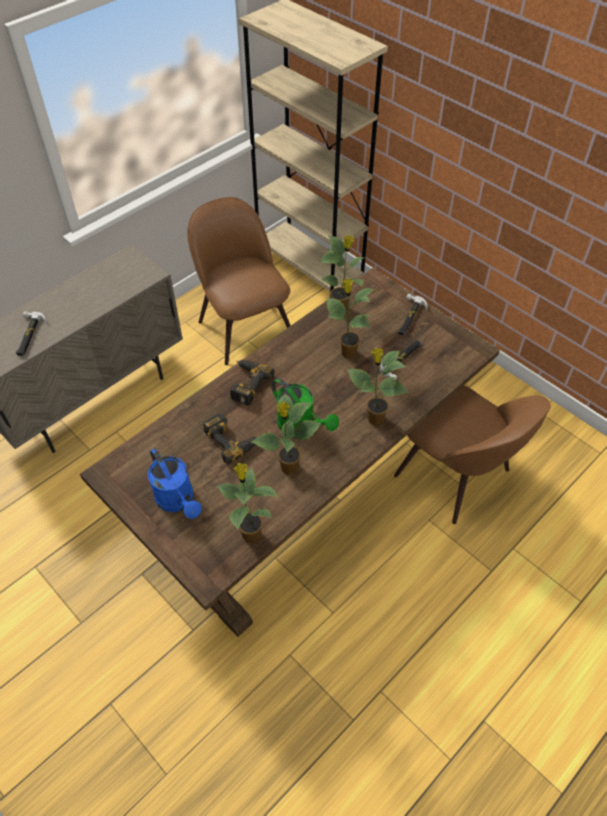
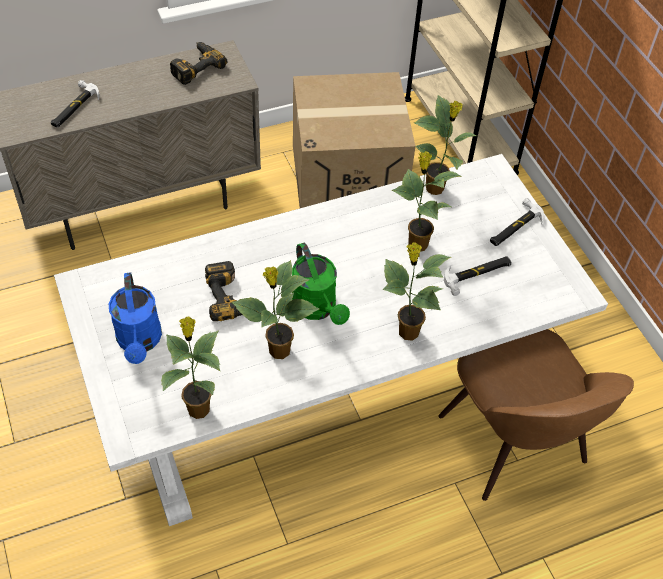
camera: 20 degrees right, 0 degrees up
brown dining table [80,268,500,637] -> white dining table [54,154,608,526]
brown chair [187,197,291,365] -> cardboard box [293,72,416,208]
power drill [230,360,275,406] -> power drill moved to [170,42,227,85]

